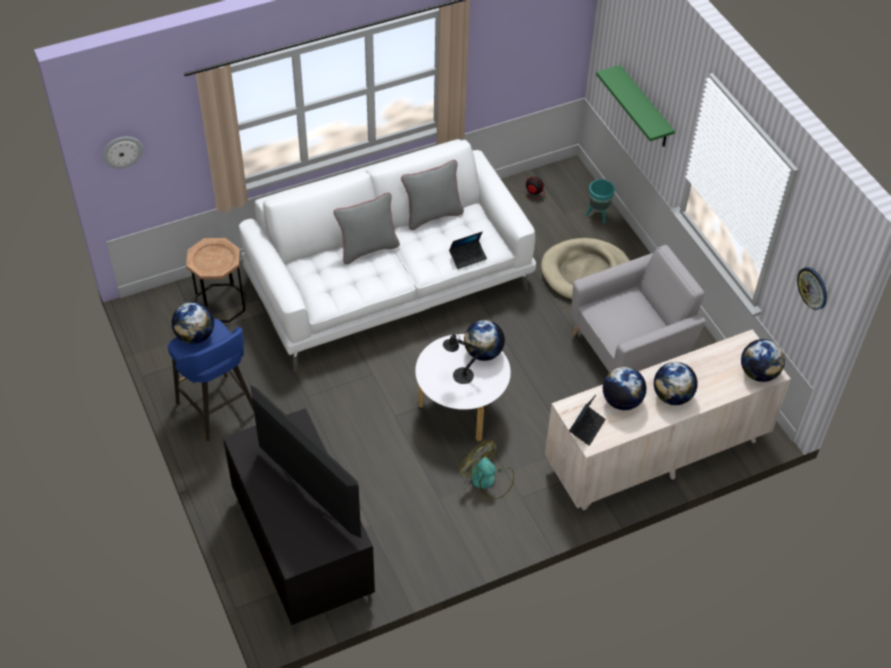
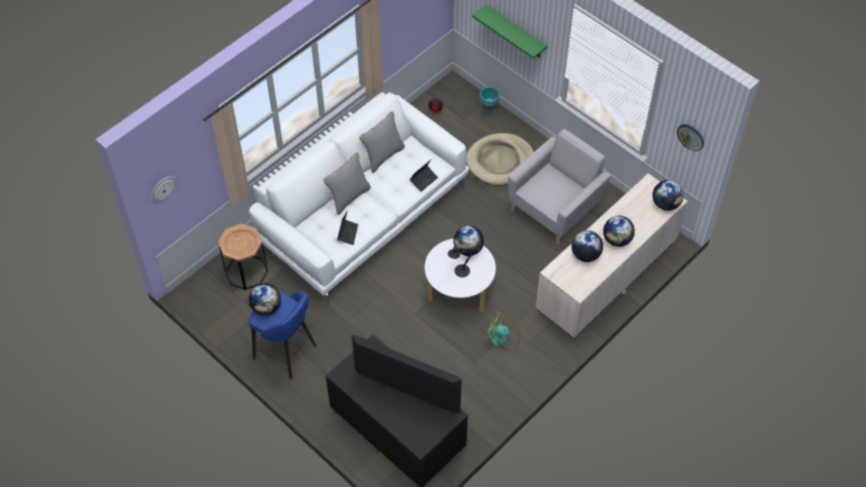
camera: 20 degrees left, 5 degrees up
laptop [569,395,606,446] -> laptop moved to [337,210,358,245]

